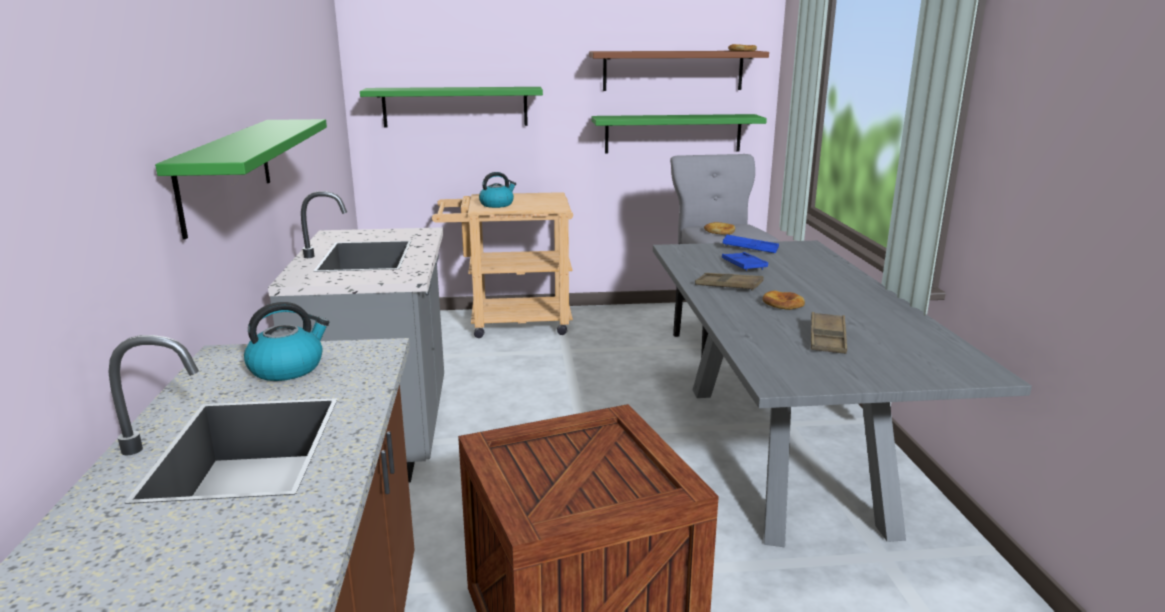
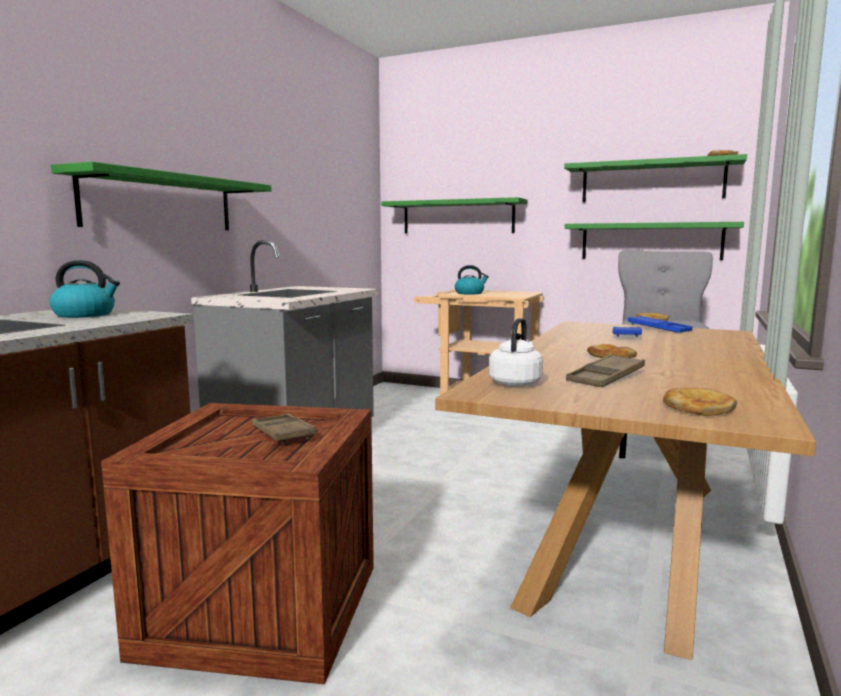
camera: 30 degrees right, 10 degrees down
brown shelf [589,51,769,91] -> green shelf [564,154,747,202]
grey dining table [653,240,1032,547] -> brown dining table [435,321,816,660]
brown tray [695,273,764,291] -> brown tray moved to [252,413,316,443]
none -> white kettle [489,318,543,386]
none -> bread [663,388,737,416]

